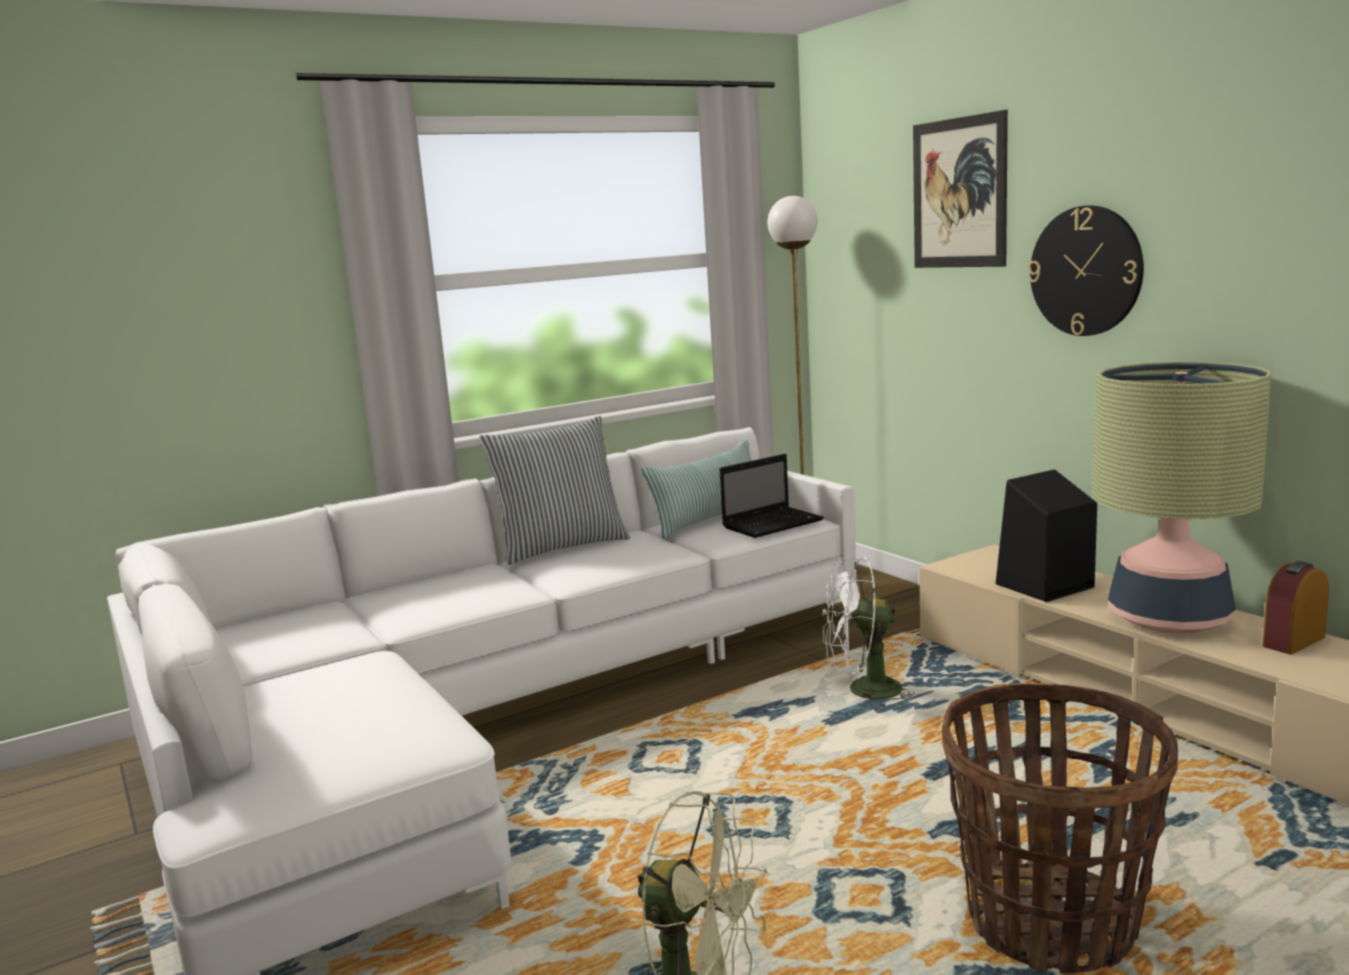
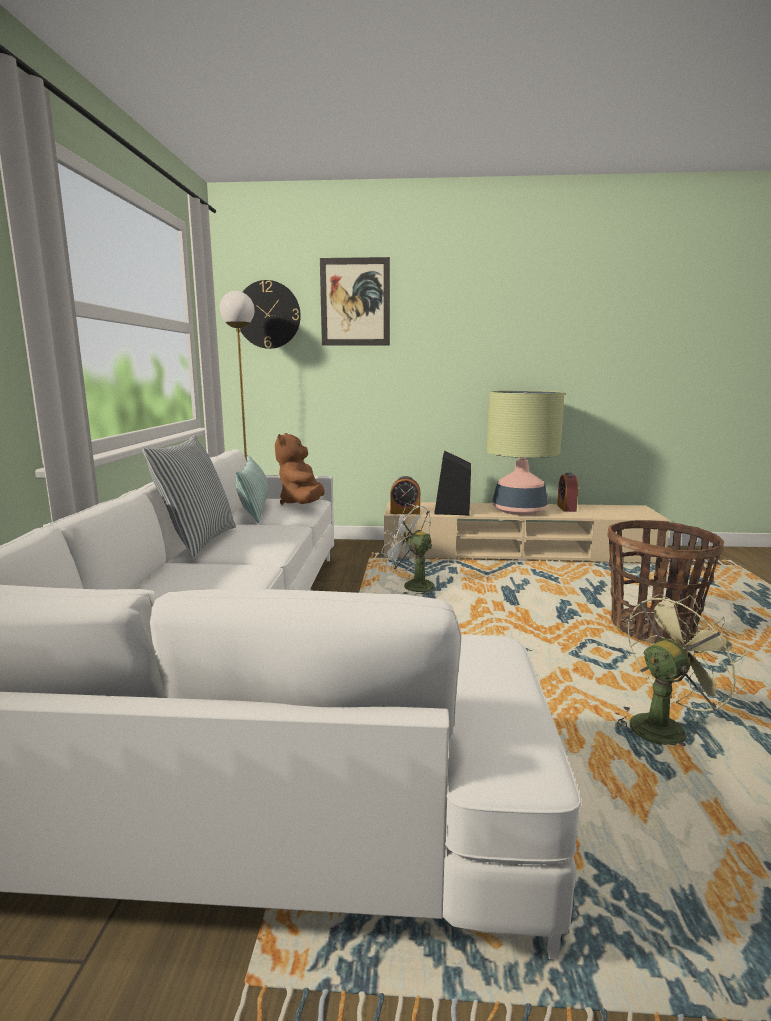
camera: 55 degrees left, 0 degrees up
laptop [719,454,824,538] -> brown plush toy [275,433,325,505]
white fan [823,557,915,708] -> white fan turned 90 degrees clockwise [381,503,435,596]
wall clock [1028,205,1144,336] -> wall clock moved to [241,280,301,349]
none -> alarm clock [390,476,420,514]

